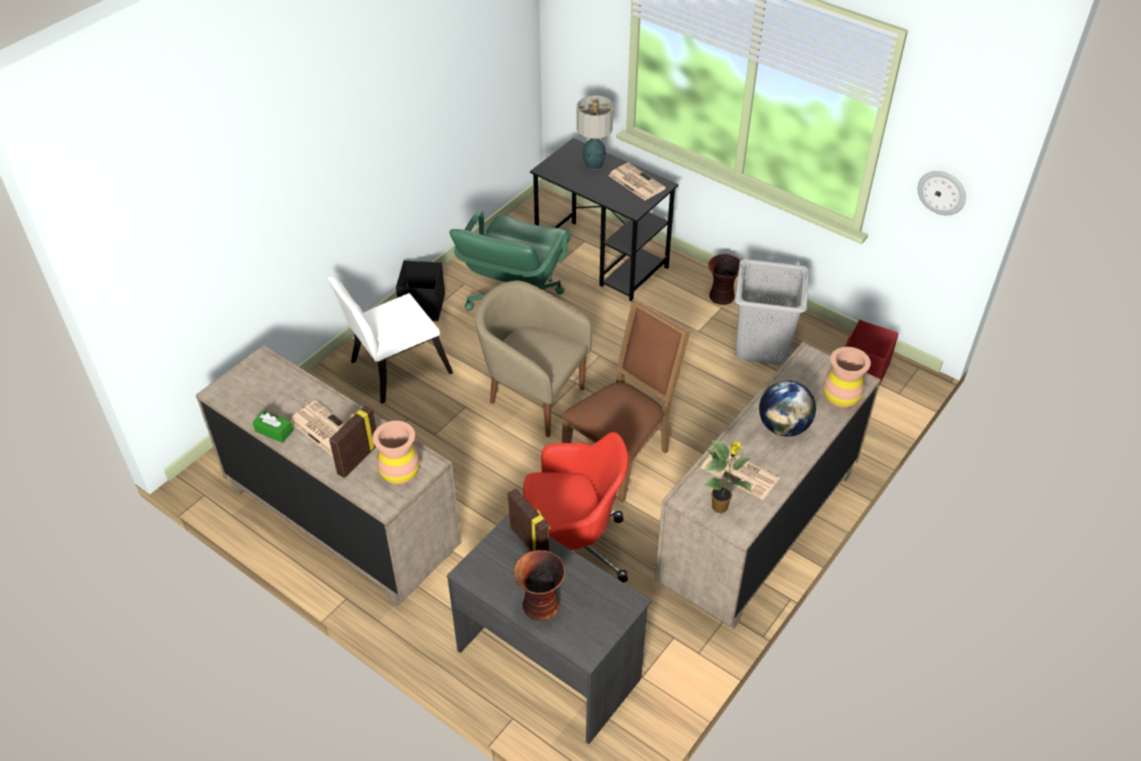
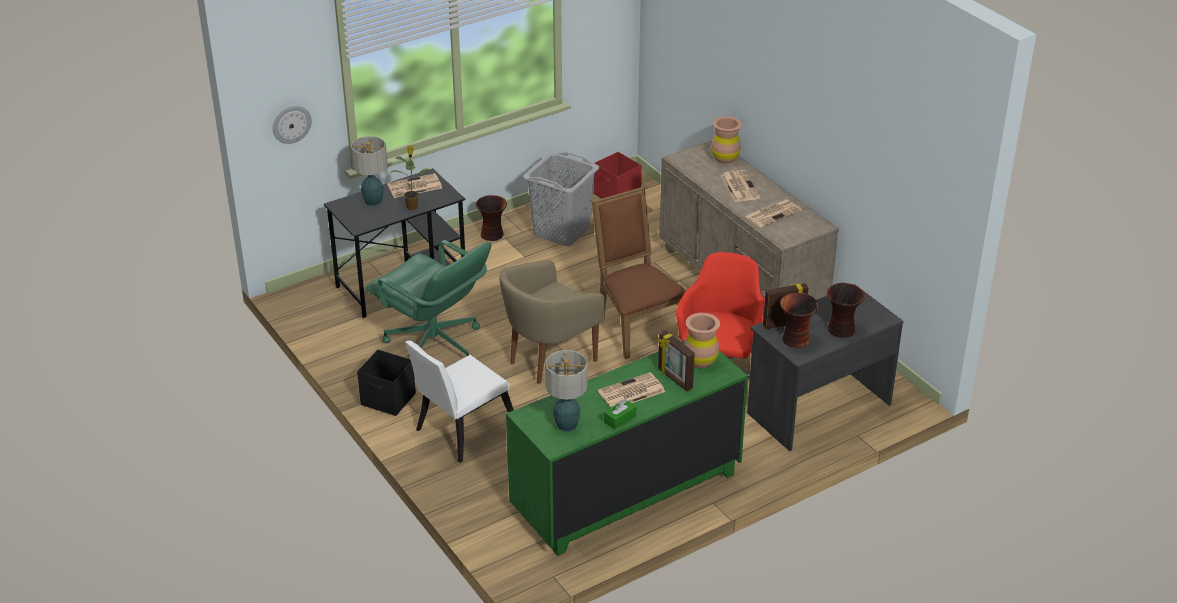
camera: 70 degrees left, 10 degrees down
beige dresser [195,345,462,606] -> green dresser [506,341,748,556]
white chair [327,277,453,403] -> white chair turned 60 degrees clockwise [405,341,514,463]
potted plant [704,440,752,513] -> potted plant moved to [390,145,431,210]
globe [759,381,816,437] -> newspaper [721,170,761,202]
wall clock [918,171,966,215] -> wall clock moved to [273,106,312,144]
none -> table lamp [545,350,588,432]
none -> vase [780,293,818,348]

